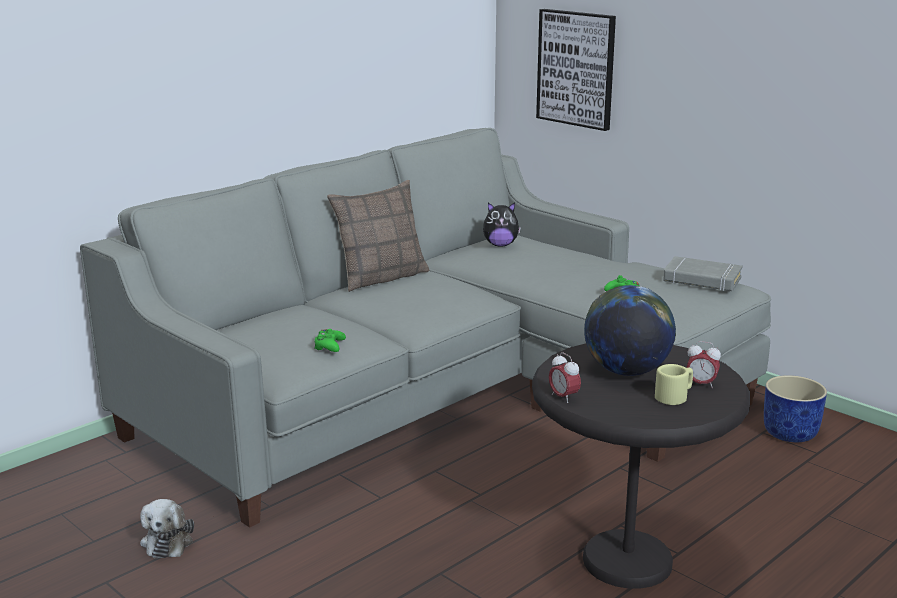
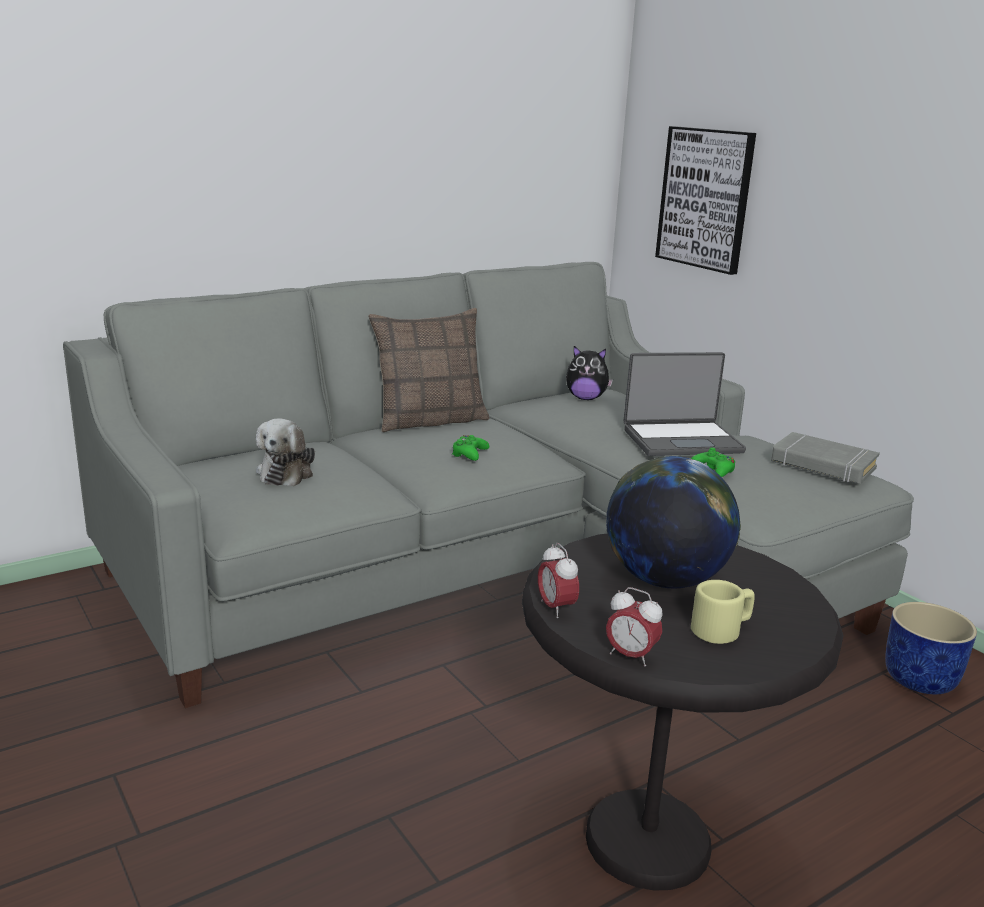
camera: 10 degrees right, 0 degrees up
plush toy [140,499,194,558] -> plush toy moved to [256,418,315,486]
green game controller [314,329,346,352] -> green game controller moved to [452,435,489,461]
alarm clock [686,341,721,389] -> alarm clock moved to [606,587,663,666]
none -> laptop [624,352,746,456]

